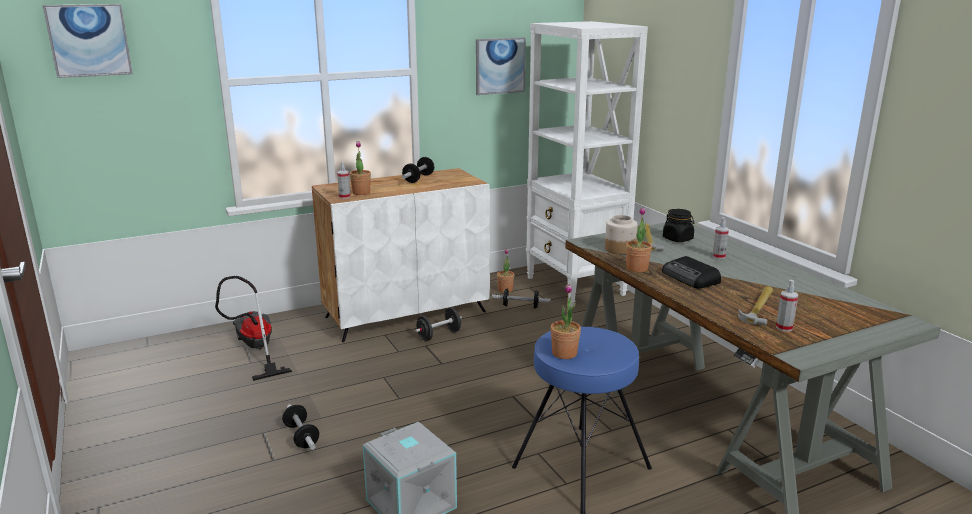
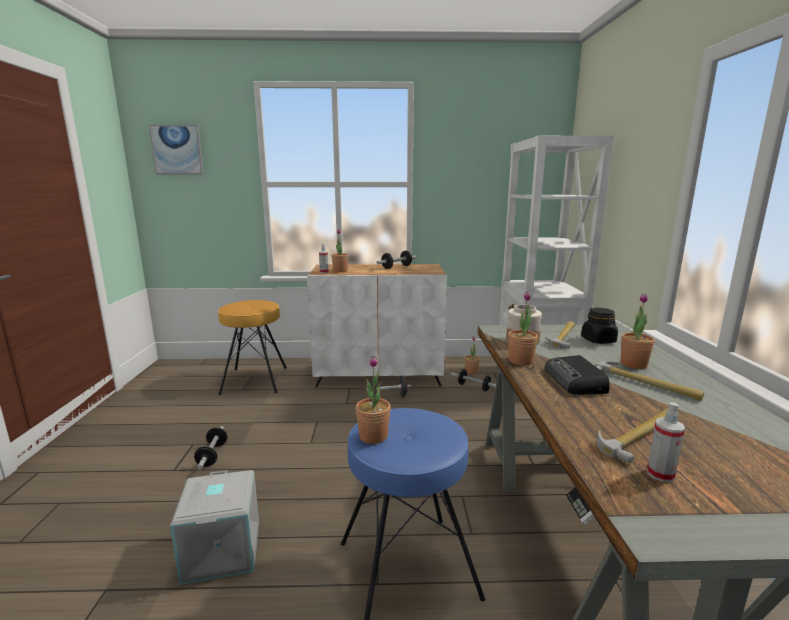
camera: 25 degrees right, 5 degrees down
vacuum cleaner [215,276,292,381] -> brown stool [218,300,287,395]
picture [476,37,526,95] -> none
spray bottle [712,217,729,259] -> potted plant [621,294,655,369]
none -> hammer [595,361,704,401]

